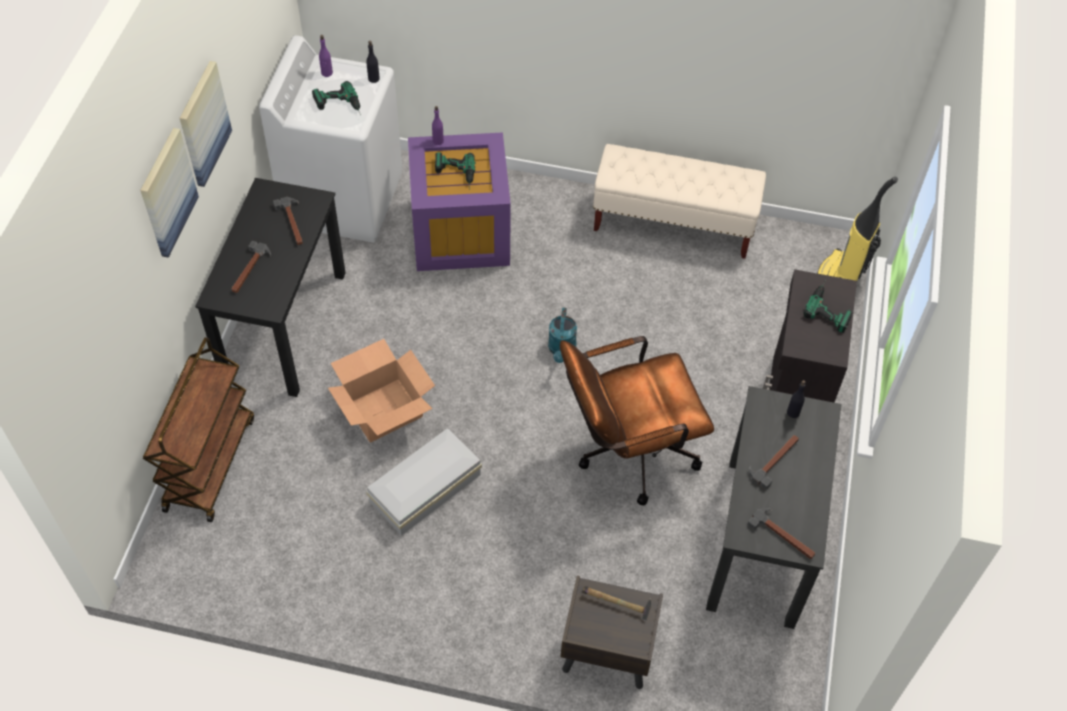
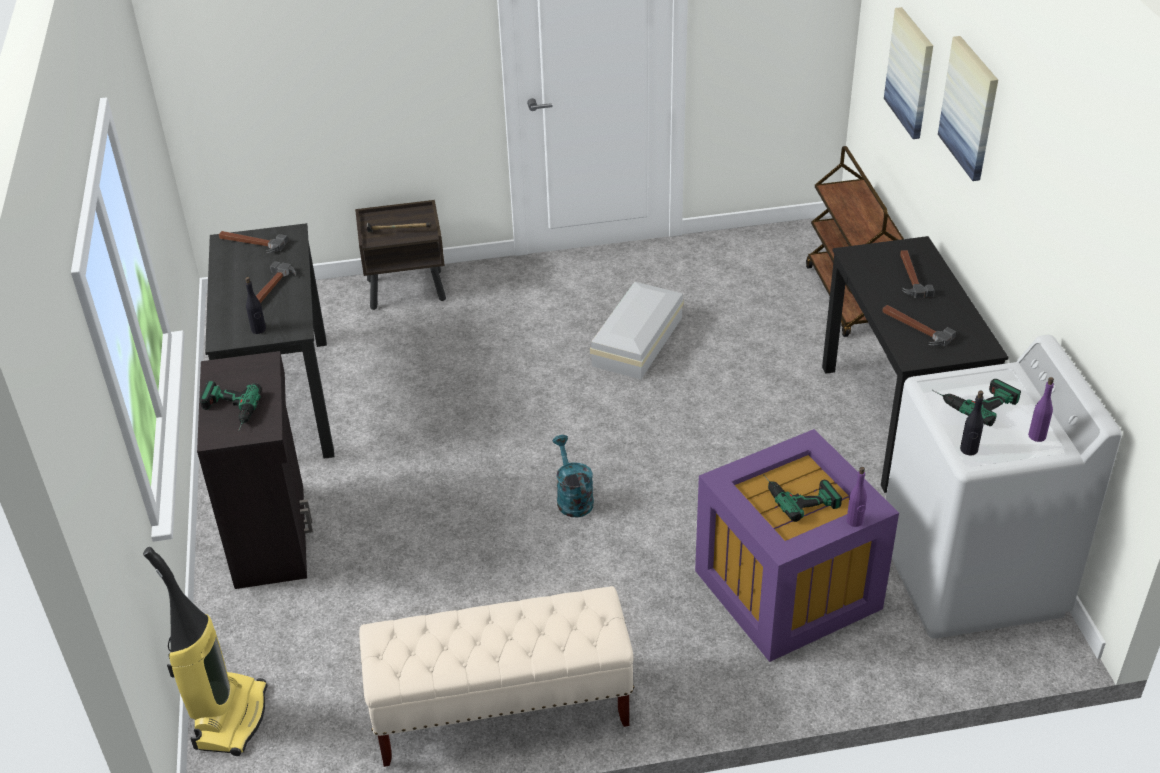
camera: 160 degrees right, 15 degrees down
picture [180,61,232,187] -> picture moved to [884,7,933,139]
cardboard box [328,339,435,443] -> none
brown office chair [560,336,714,505] -> none

